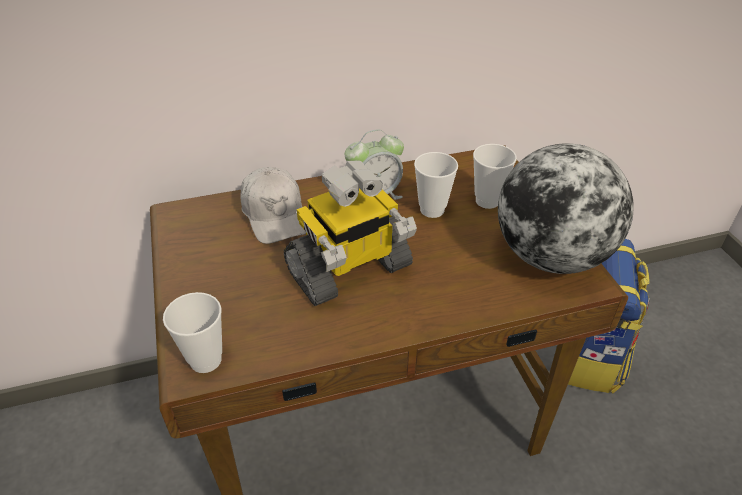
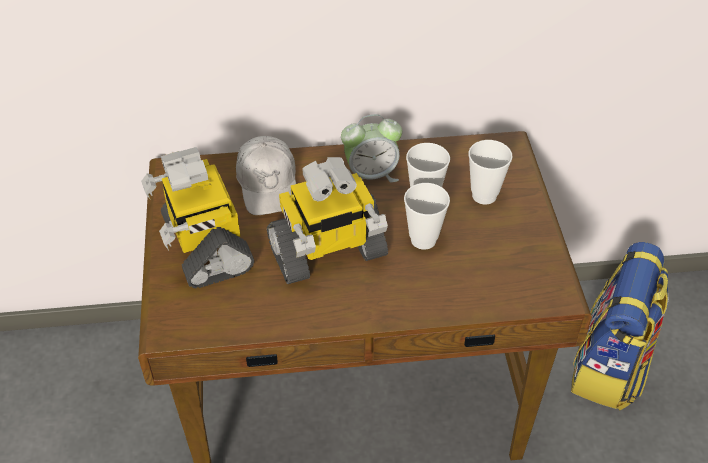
camera: 10 degrees right, 5 degrees up
cup [163,292,222,373] -> cup moved to [404,183,450,250]
globe [498,143,634,274] -> none
none -> toy robot [141,147,254,289]

